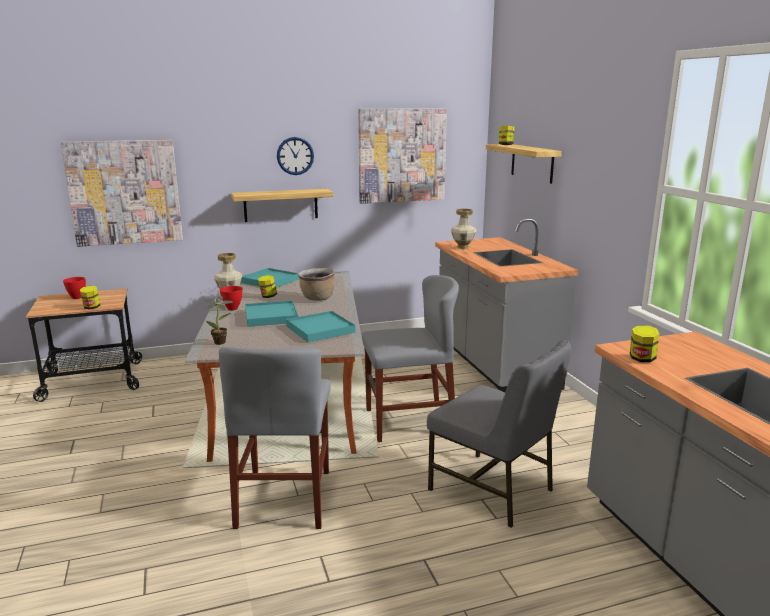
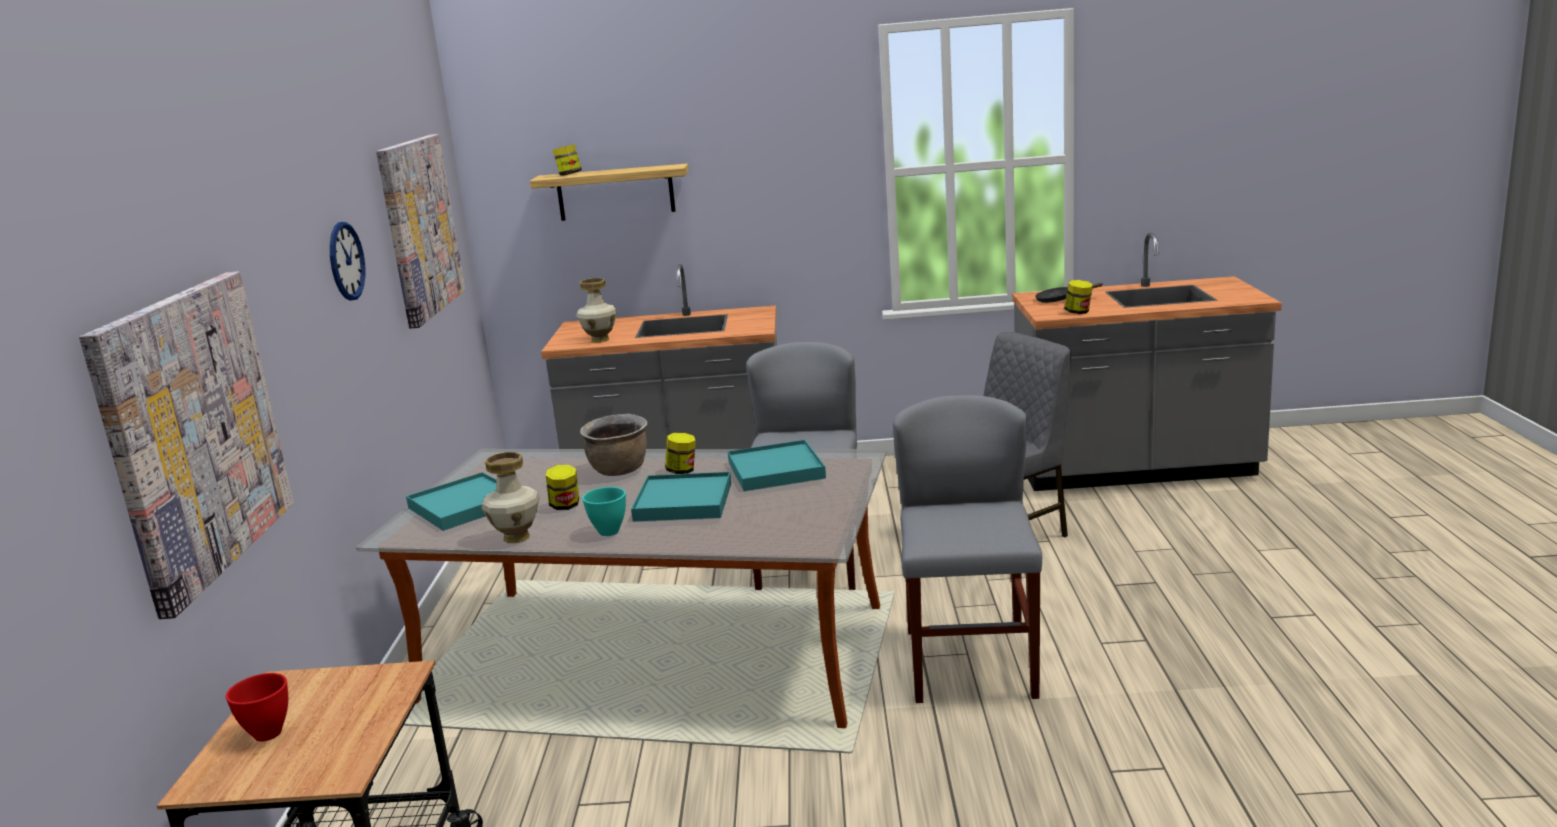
camera: 70 degrees left, 0 degrees up
jar [80,286,100,309] -> jar moved to [665,433,696,474]
potted plant [204,296,233,345] -> none
grey chair [219,347,331,529] -> grey chair turned 105 degrees counterclockwise [893,395,1042,703]
red bowl [220,286,243,310] -> turquoise bowl [582,487,626,536]
shelf [231,189,333,222] -> none
none -> black frying pan [1035,283,1103,303]

